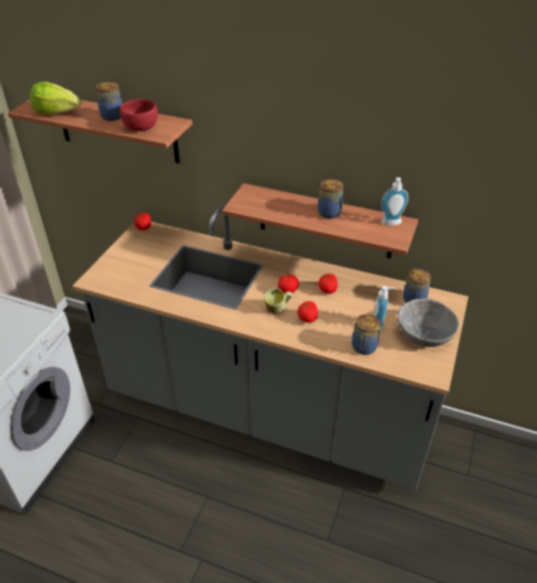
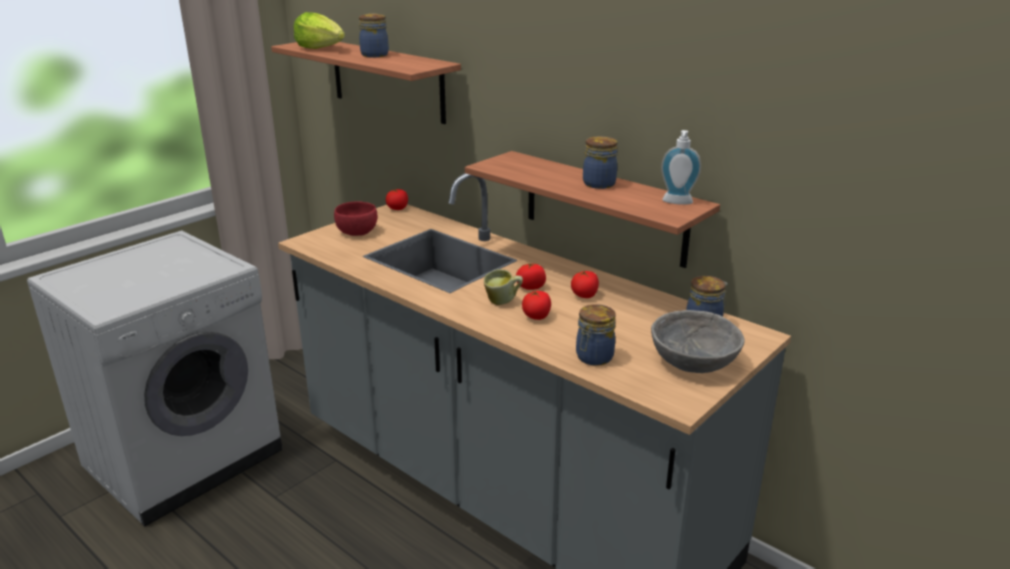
camera: 20 degrees right, 15 degrees down
red bowl [120,99,158,131] -> red bowl moved to [334,201,377,236]
soap dispenser [374,286,396,333] -> none

